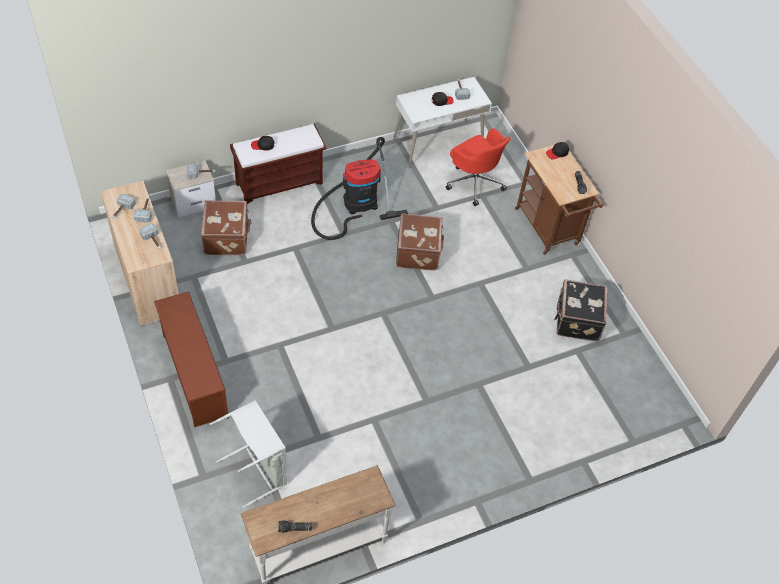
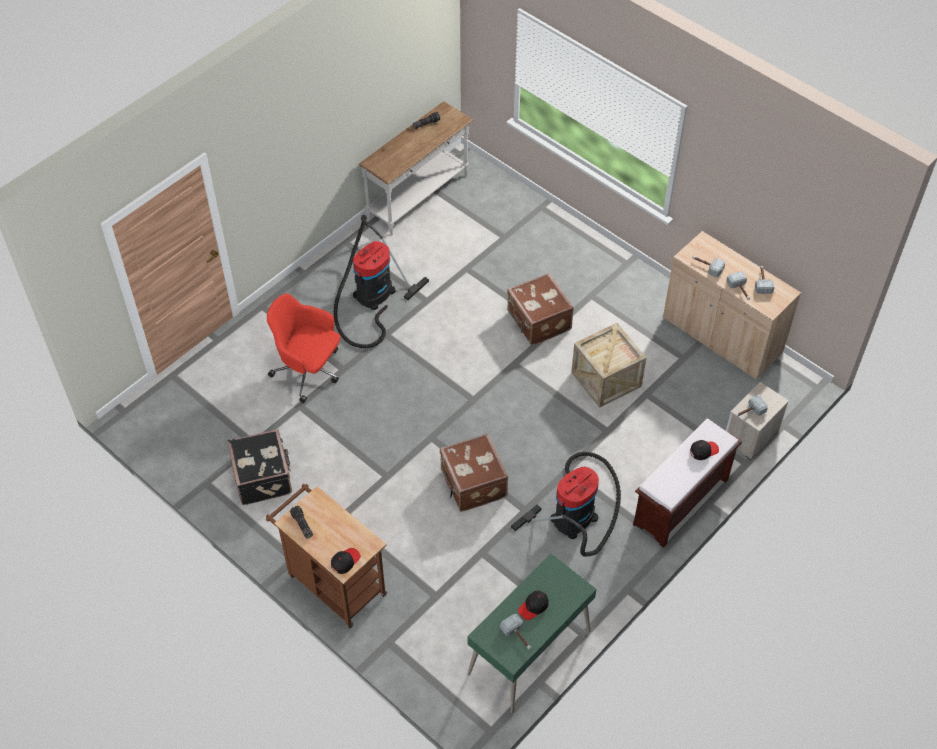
camera: 160 degrees right, 0 degrees up
brown shoe rack [154,291,229,427] -> none
brown suitcase [201,200,251,255] -> brown suitcase moved to [507,273,574,345]
grey laundry basket [210,400,287,508] -> none
white desk [393,77,492,168] -> green desk [467,554,597,713]
red office chair [446,128,511,206] -> red office chair moved to [267,294,340,403]
none -> vacuum cleaner [333,215,429,348]
none -> crate [571,323,647,408]

